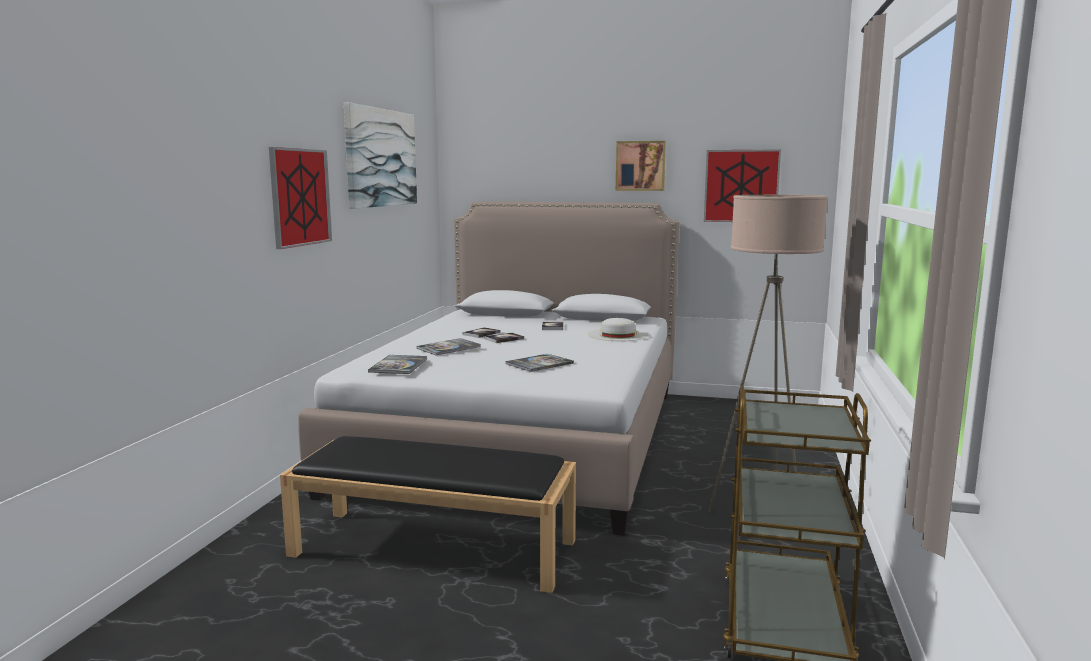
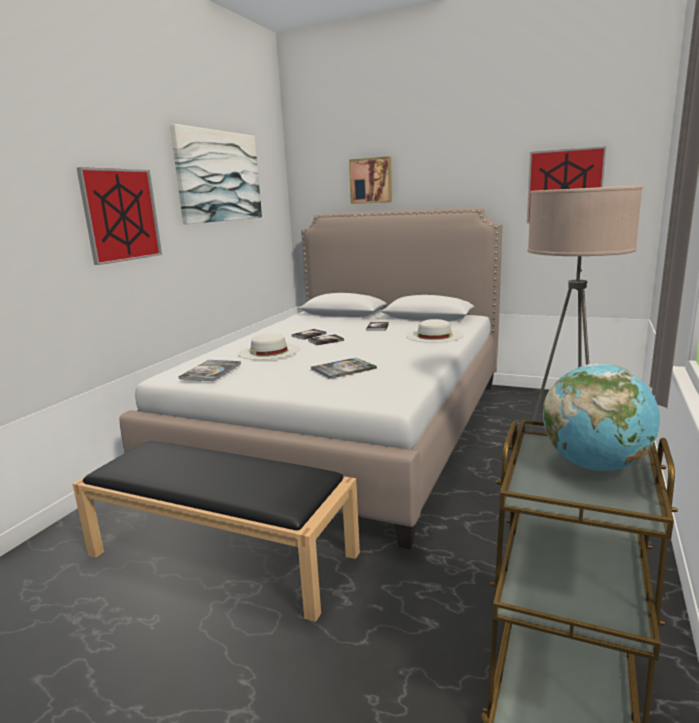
camera: 10 degrees right, 5 degrees up
book [416,338,481,355] -> white hat [238,333,299,360]
picture [616,141,666,191] -> picture moved to [349,156,392,204]
none -> globe [543,363,660,471]

